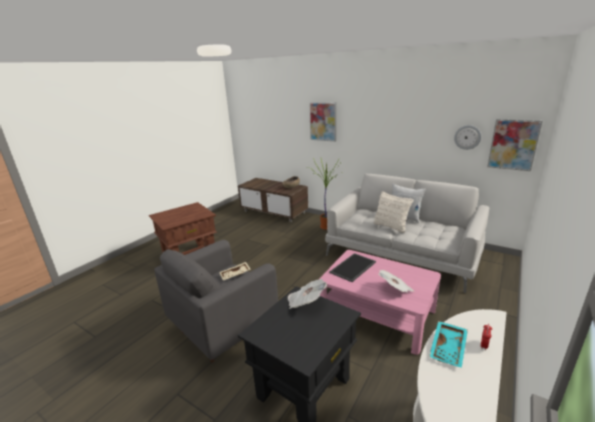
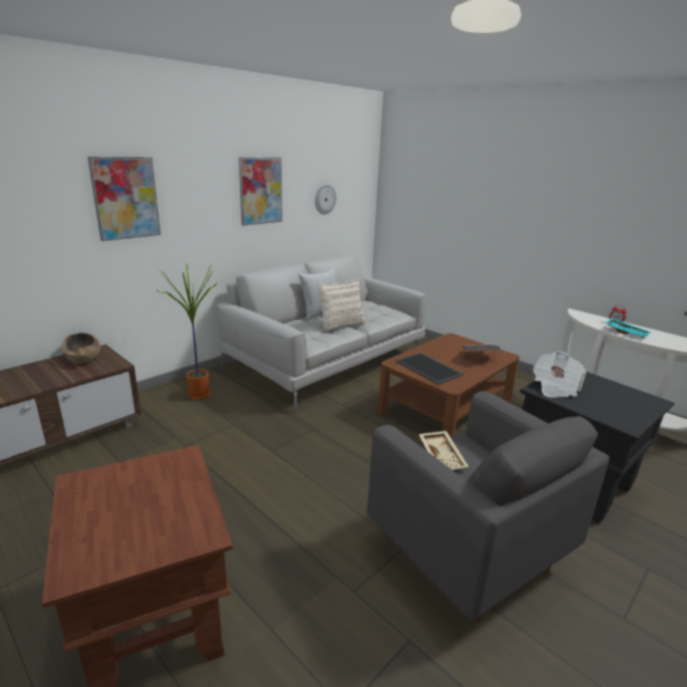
camera: 80 degrees left, 0 degrees up
pink coffee table [319,250,441,355] -> brown coffee table [378,333,520,437]
picture [487,119,543,171] -> picture moved to [239,157,282,226]

